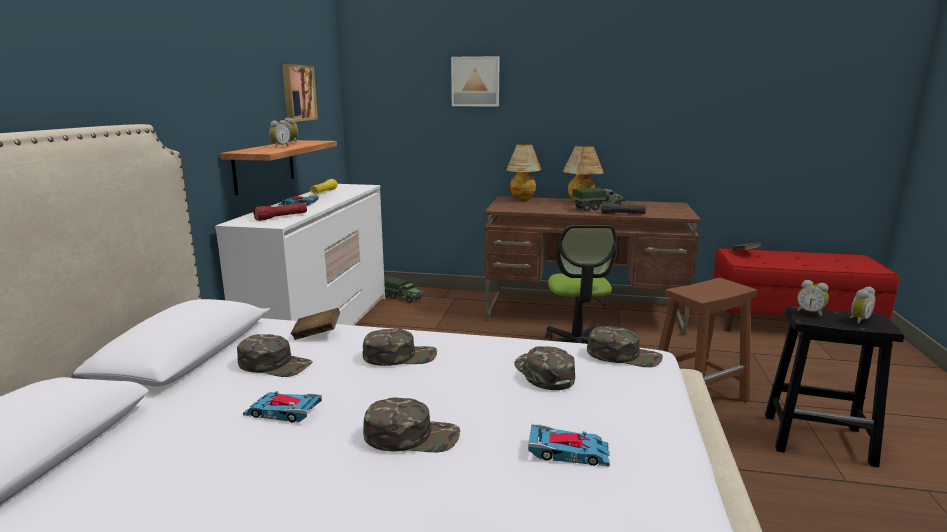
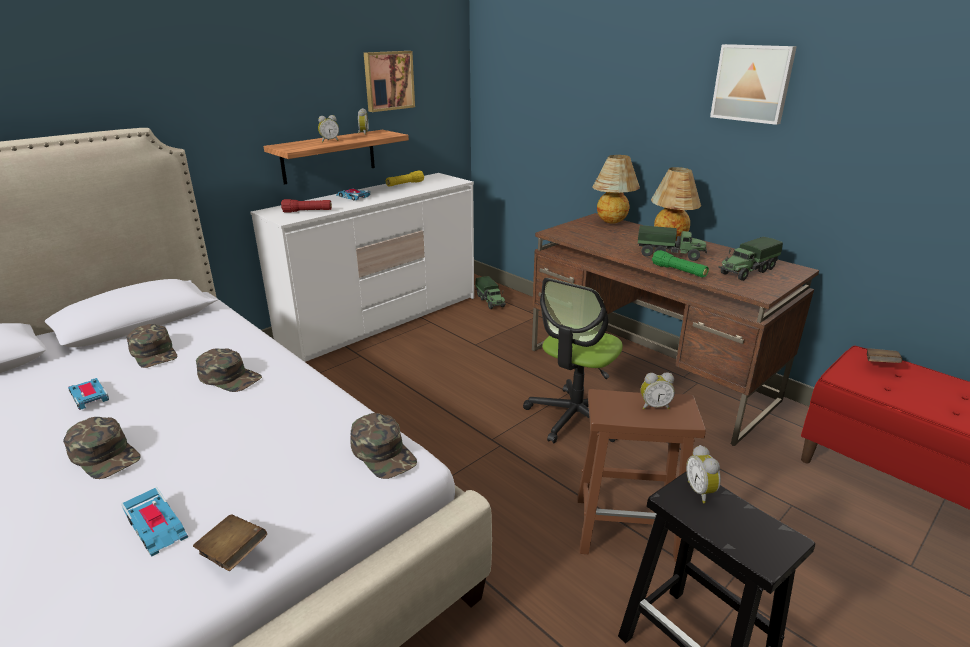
camera: 35 degrees right, 10 degrees up
brown book [291,308,340,340] -> brown book moved to [193,515,267,571]
picture [451,56,500,107] -> picture moved to [710,44,797,125]
green cap [514,346,575,390] -> none
black flashlight [601,202,646,214] -> green flashlight [652,250,709,277]
alarm clock [850,286,876,324] -> alarm clock moved to [641,372,675,409]
none -> toy truck [718,237,783,281]

